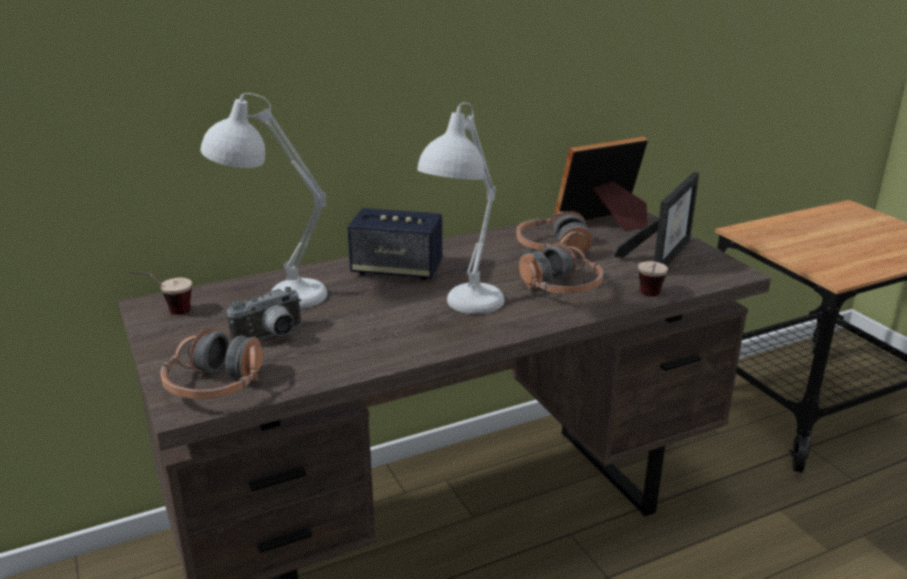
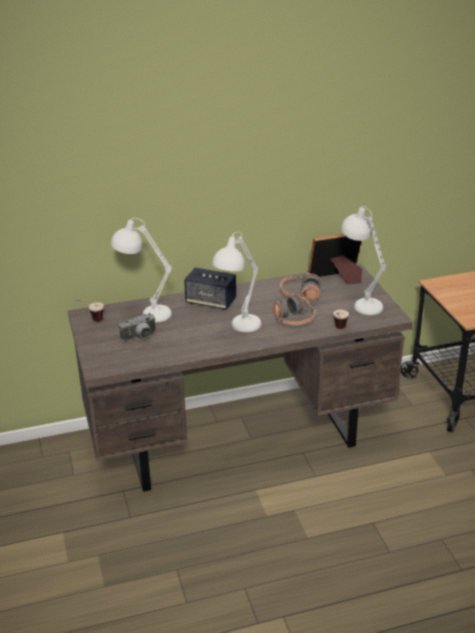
camera: 10 degrees right, 5 degrees up
headphones [161,329,263,399] -> none
picture frame [614,172,699,266] -> white table lamp [341,206,386,315]

